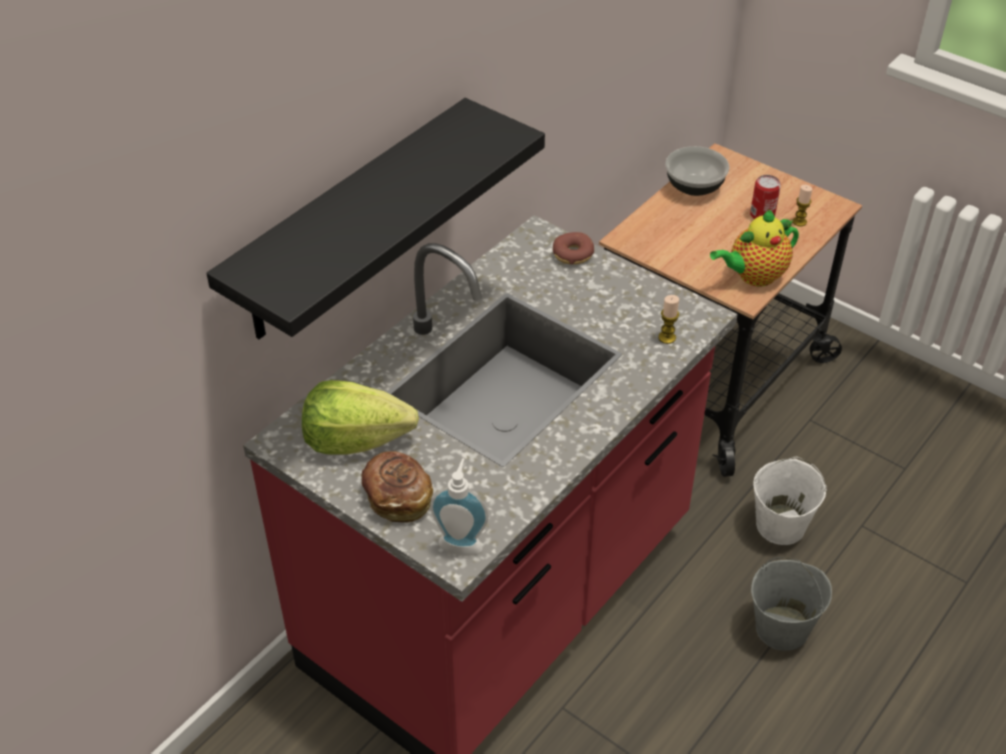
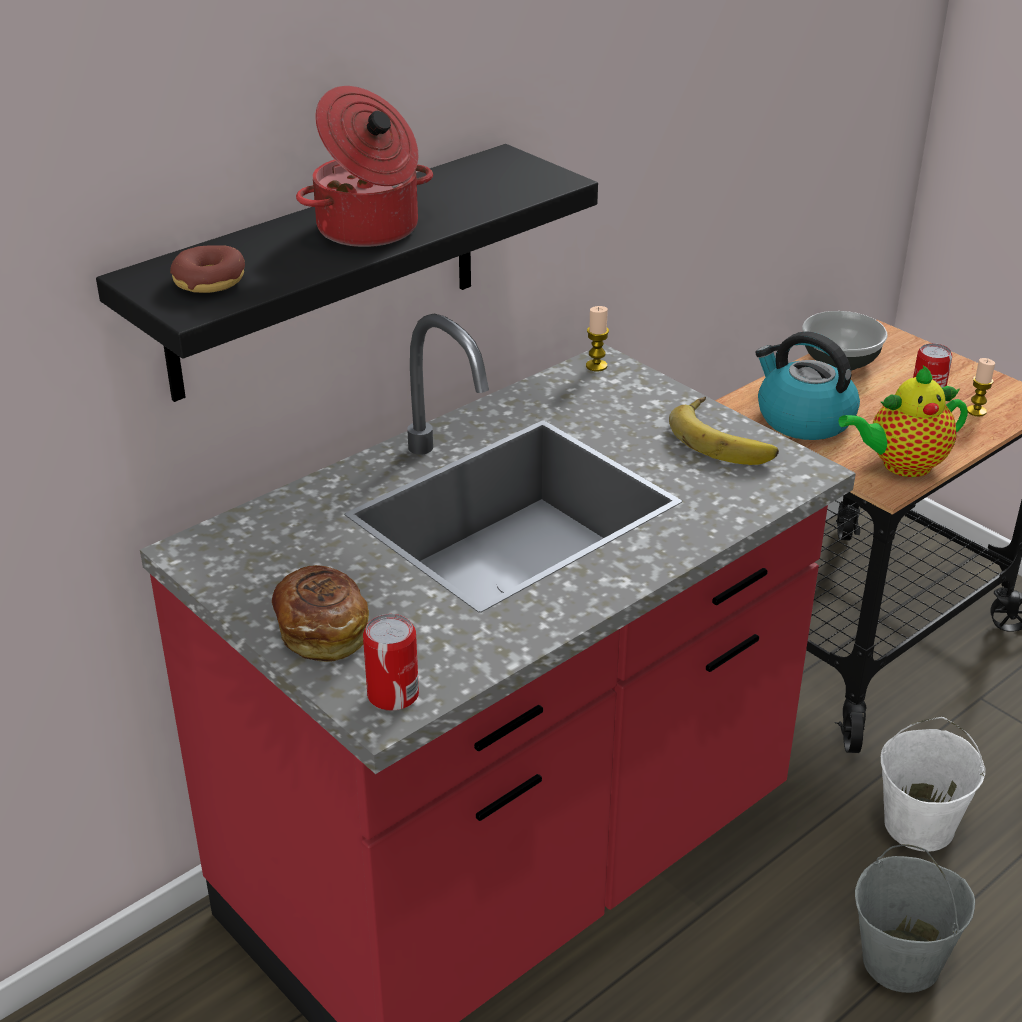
camera: 10 degrees right, 10 degrees down
lettuce [302,380,419,455] -> none
soap dispenser [430,458,488,556] -> can [363,614,419,711]
donut [553,232,594,265] -> donut moved to [170,245,245,293]
candle [658,295,679,344] -> candle moved to [586,306,609,371]
none -> cooking pot [296,86,433,247]
none -> banana [669,397,779,465]
none -> kettle [755,331,860,440]

